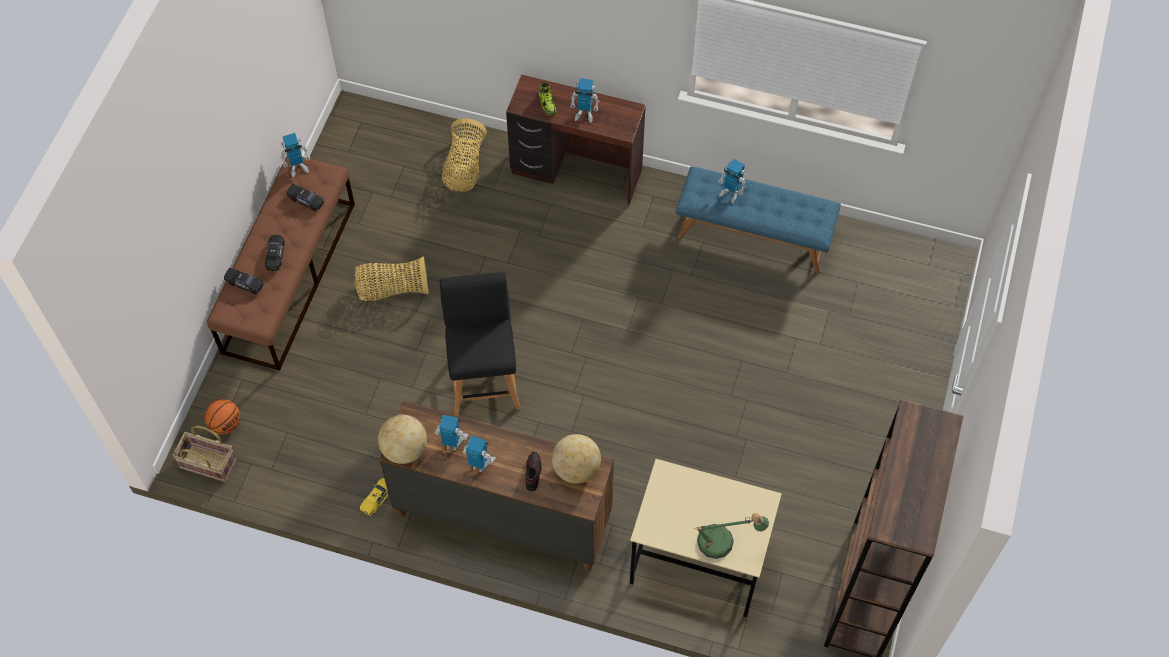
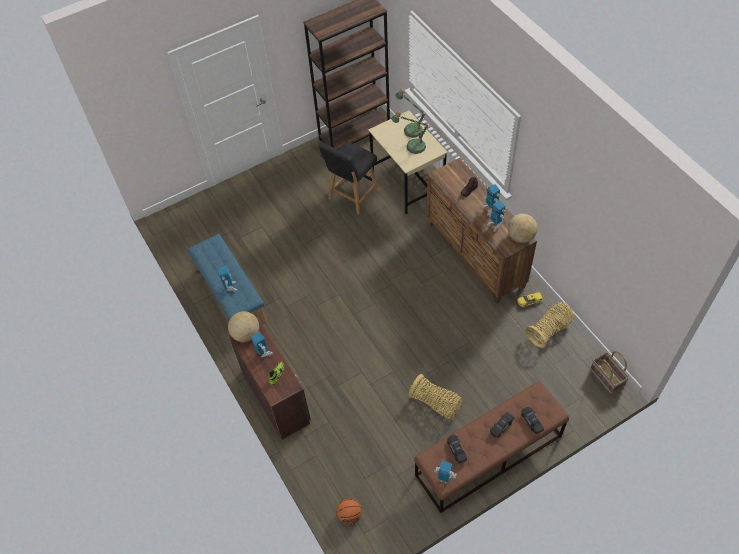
camera: 135 degrees left, 5 degrees down
basketball [204,399,240,434] -> basketball moved to [336,498,362,525]
black chair [440,272,521,416] -> black chair moved to [319,142,380,215]
basket [442,119,487,192] -> basket moved to [525,302,574,348]
globe [552,434,601,484] -> globe moved to [228,311,259,342]
none -> table lamp [391,111,429,154]

